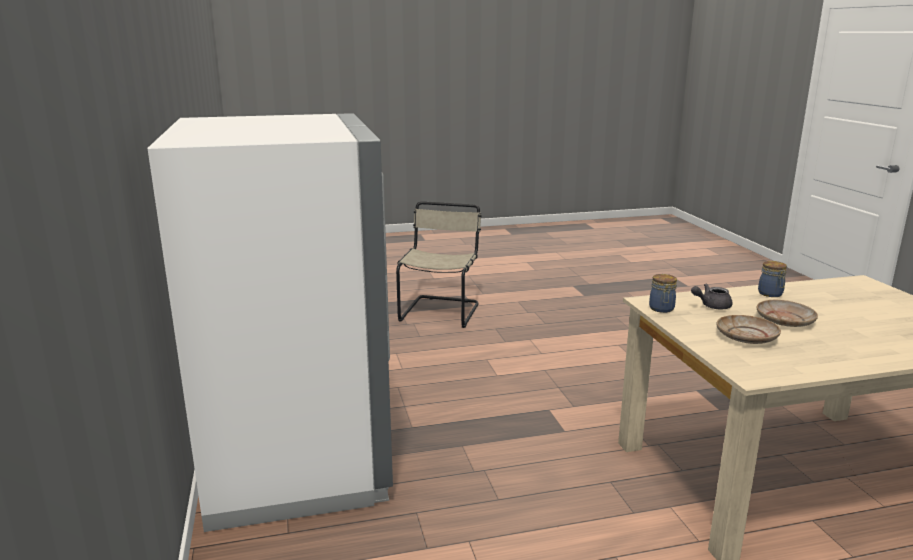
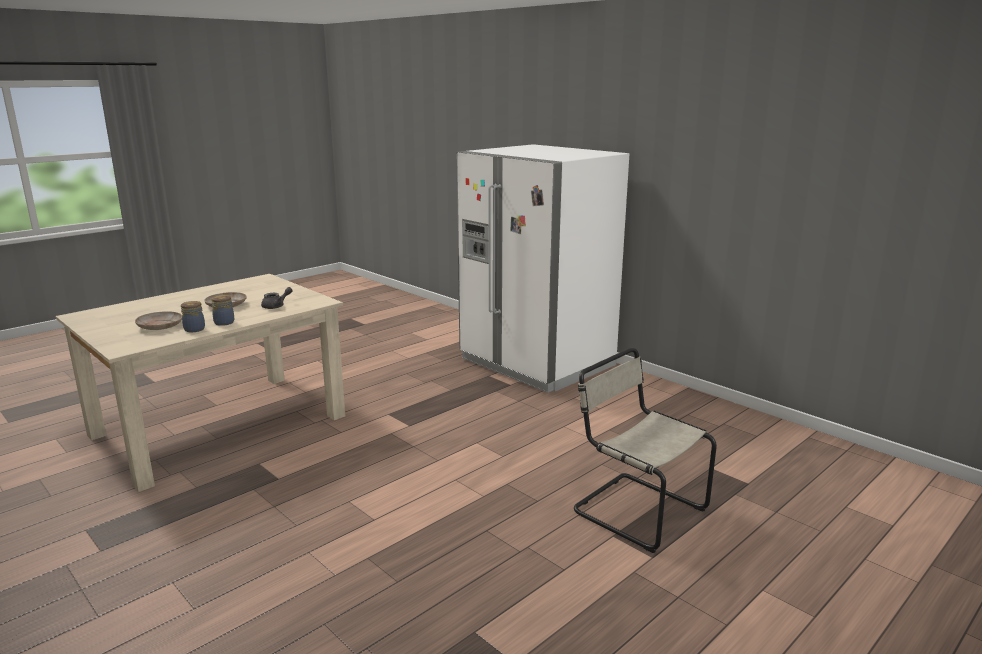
camera: 150 degrees right, 0 degrees up
beige chair [396,201,482,328] -> beige chair turned 150 degrees clockwise [574,348,717,553]
jar [649,274,677,313] -> jar moved to [181,301,205,332]
beige plate [717,315,781,344] -> beige plate moved to [135,311,182,330]

